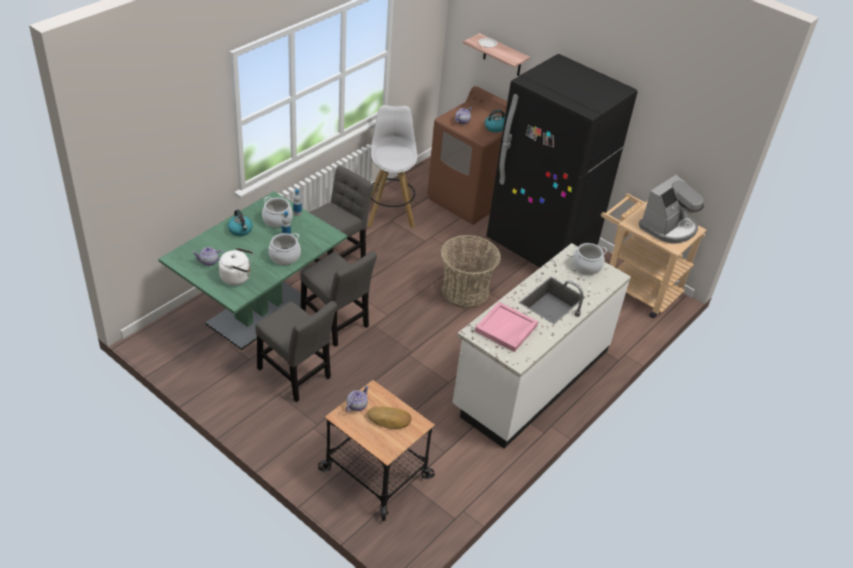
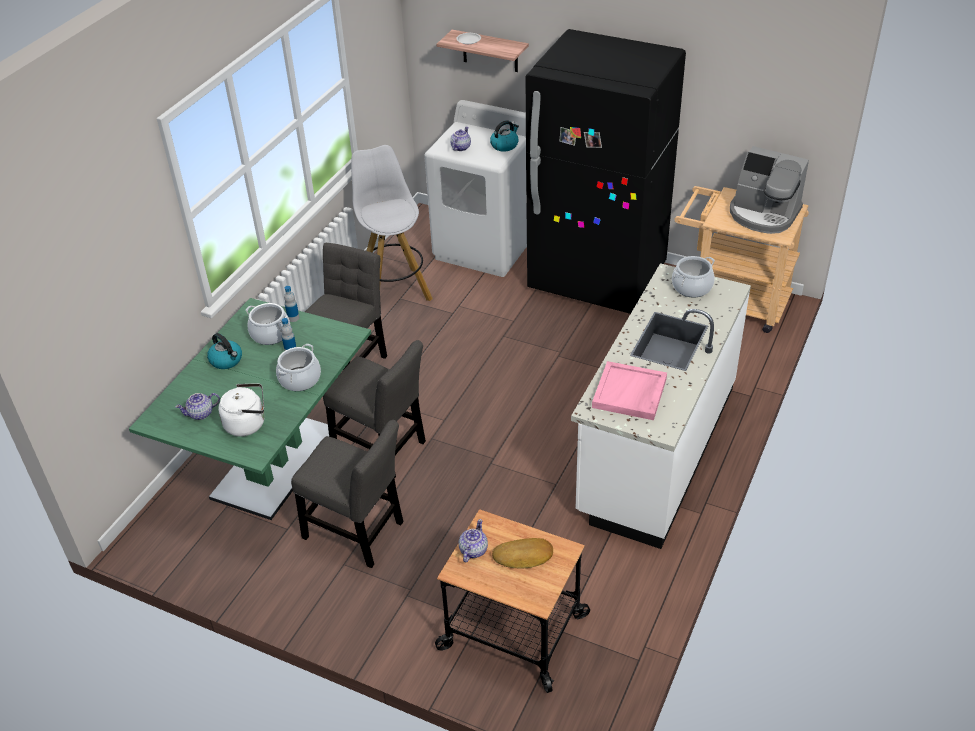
camera: 10 degrees left, 0 degrees up
brown washing machine [427,86,507,225] -> white washing machine [424,100,527,277]
basket [440,235,501,308] -> none
coffee machine [639,175,704,244] -> coffee machine turned 90 degrees clockwise [730,146,809,234]

